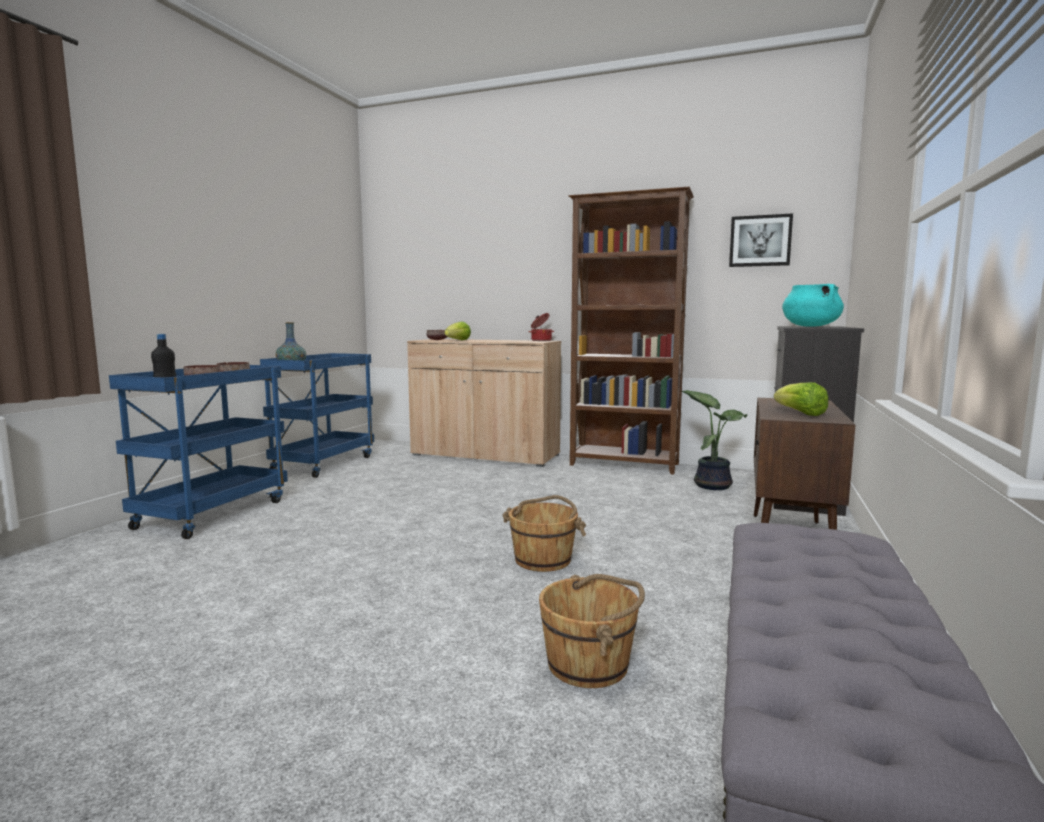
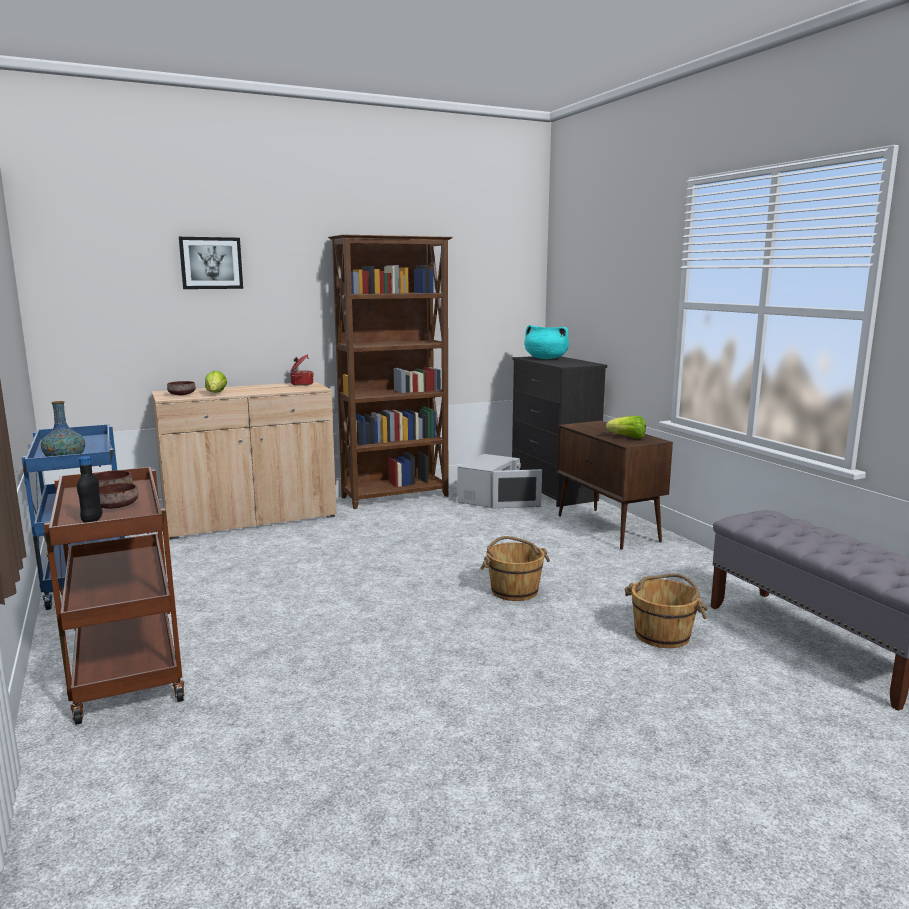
camera: 45 degrees left, 5 degrees up
blue cart [109,365,288,539] -> brown cart [44,467,185,725]
potted plant [682,390,747,490] -> white microwave [457,454,542,508]
picture [729,213,793,267] -> picture moved to [179,237,243,289]

